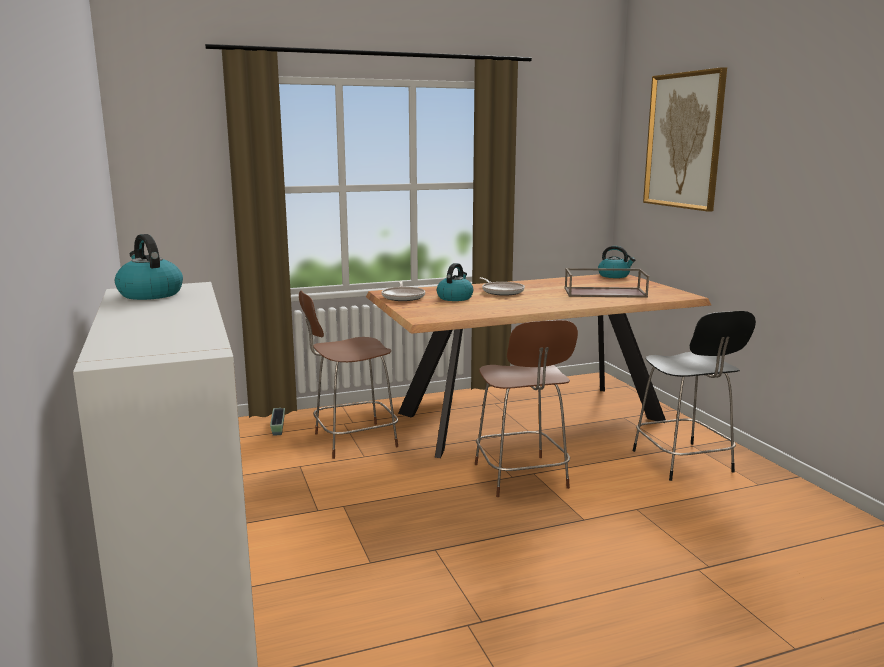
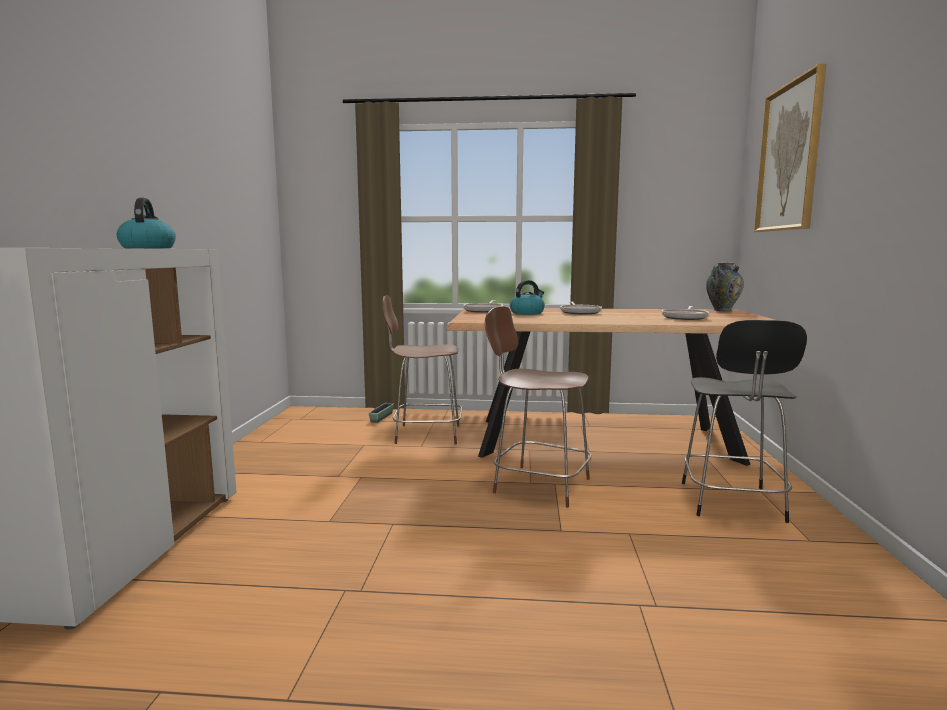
camera: 25 degrees right, 5 degrees down
brown chair [475,320,578,497] -> brown chair turned 105 degrees clockwise [485,306,592,508]
brown tray [564,268,649,298] -> frying pan [661,306,709,320]
kettle [598,246,635,278] -> vase [706,263,744,311]

